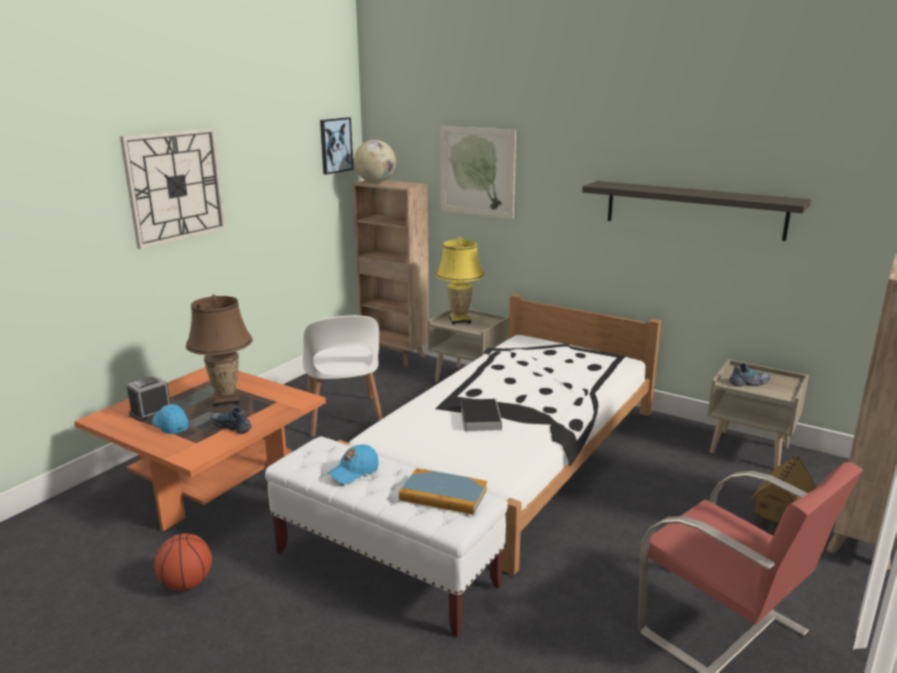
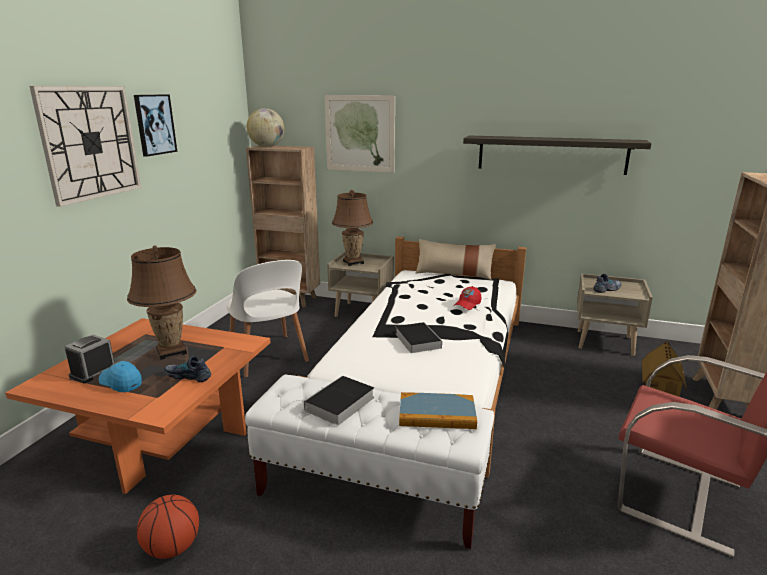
camera: 15 degrees left, 0 degrees up
picture [320,117,353,175] -> picture moved to [134,94,177,157]
blue cap [327,445,379,484] -> book [298,376,374,425]
yellow table lamp [436,237,484,324] -> brown table lamp [332,190,373,266]
none -> beige pillow [416,239,496,280]
none -> red cap [453,286,481,310]

